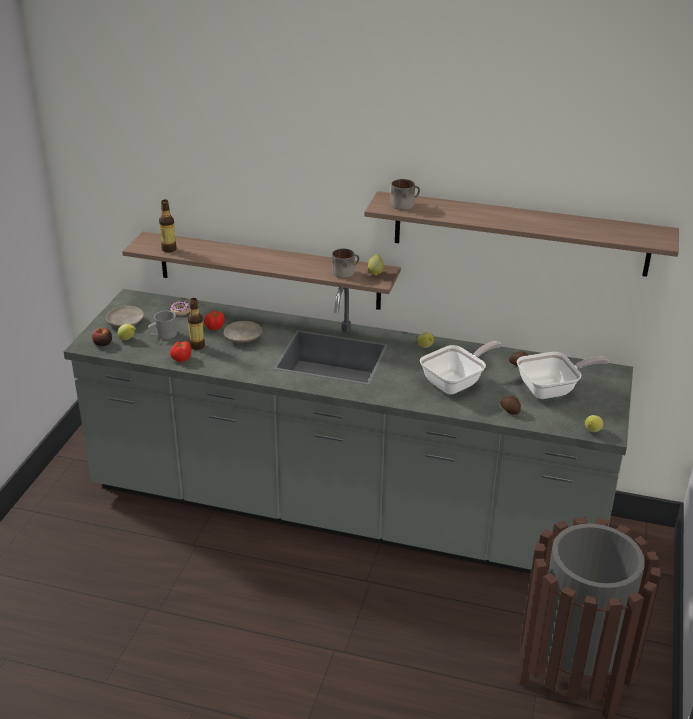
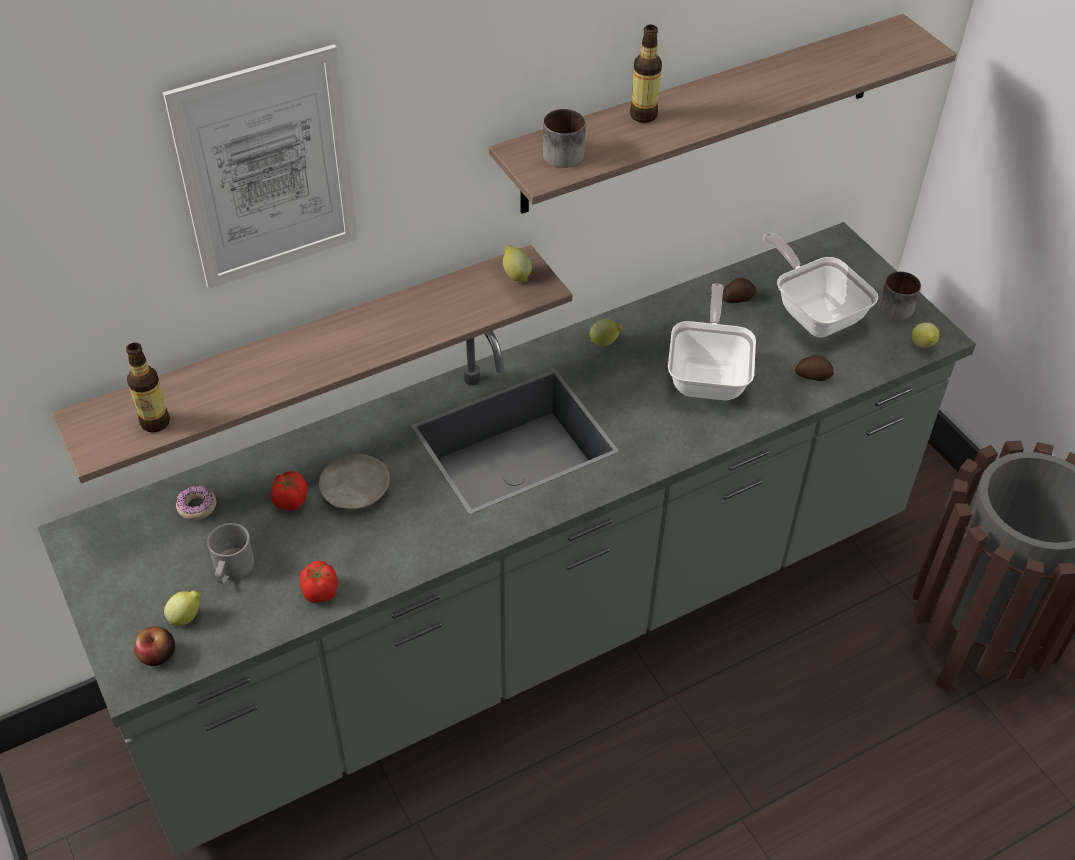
camera: 45 degrees left, 15 degrees up
beige plate [106,306,144,328] -> none
bottle [188,298,205,350] -> bottle moved to [630,25,662,123]
mug [332,248,359,278] -> mug moved to [879,271,921,320]
frying pan [517,352,609,399] -> frying pan turned 60 degrees counterclockwise [763,233,878,338]
none -> picture [163,44,358,289]

